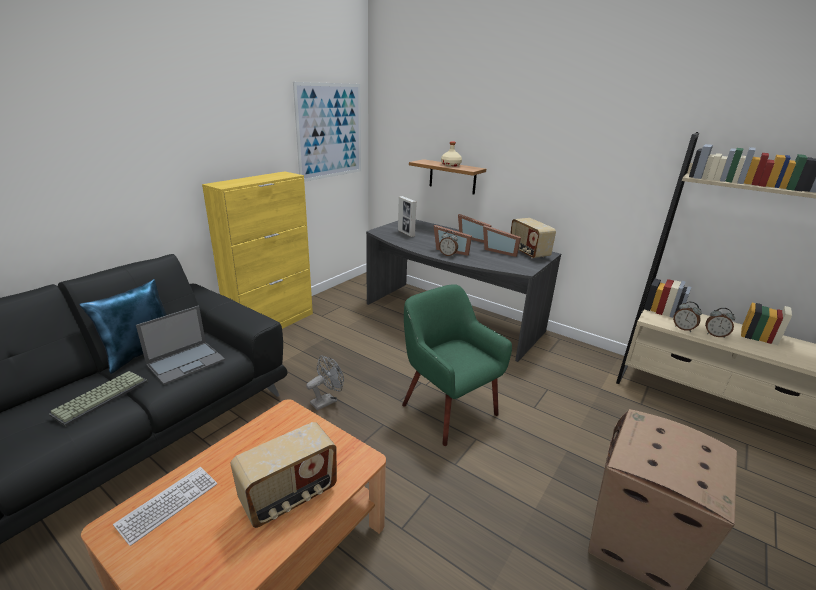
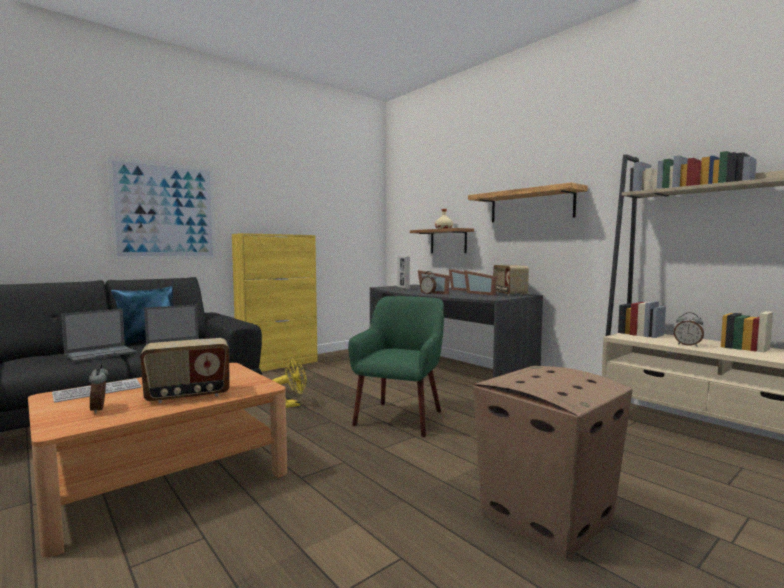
camera: 15 degrees right, 20 degrees down
keyboard [49,371,148,426] -> laptop [61,309,137,362]
picture [293,82,361,182] -> picture moved to [107,156,216,260]
grey fan [306,356,344,410] -> yellow fan [273,358,307,408]
green armchair [402,284,512,446] -> green armchair turned 45 degrees clockwise [348,296,444,437]
alarm clock [673,301,702,332] -> alarm clock moved to [89,364,109,414]
none -> shelf [468,182,588,222]

